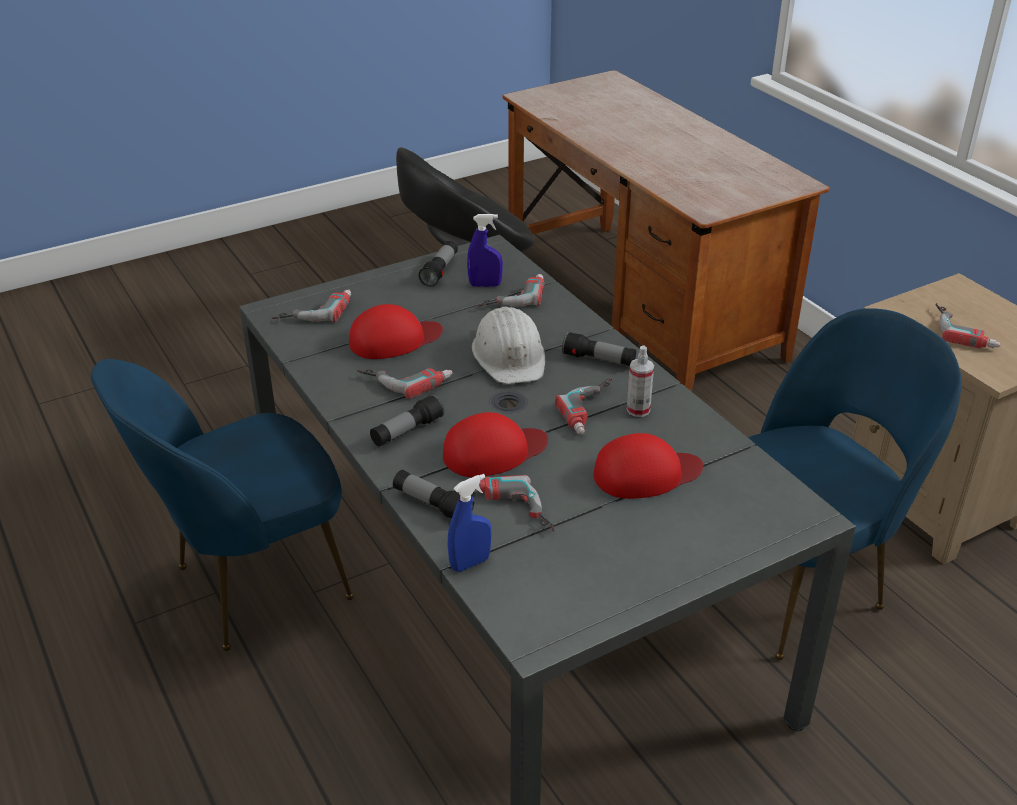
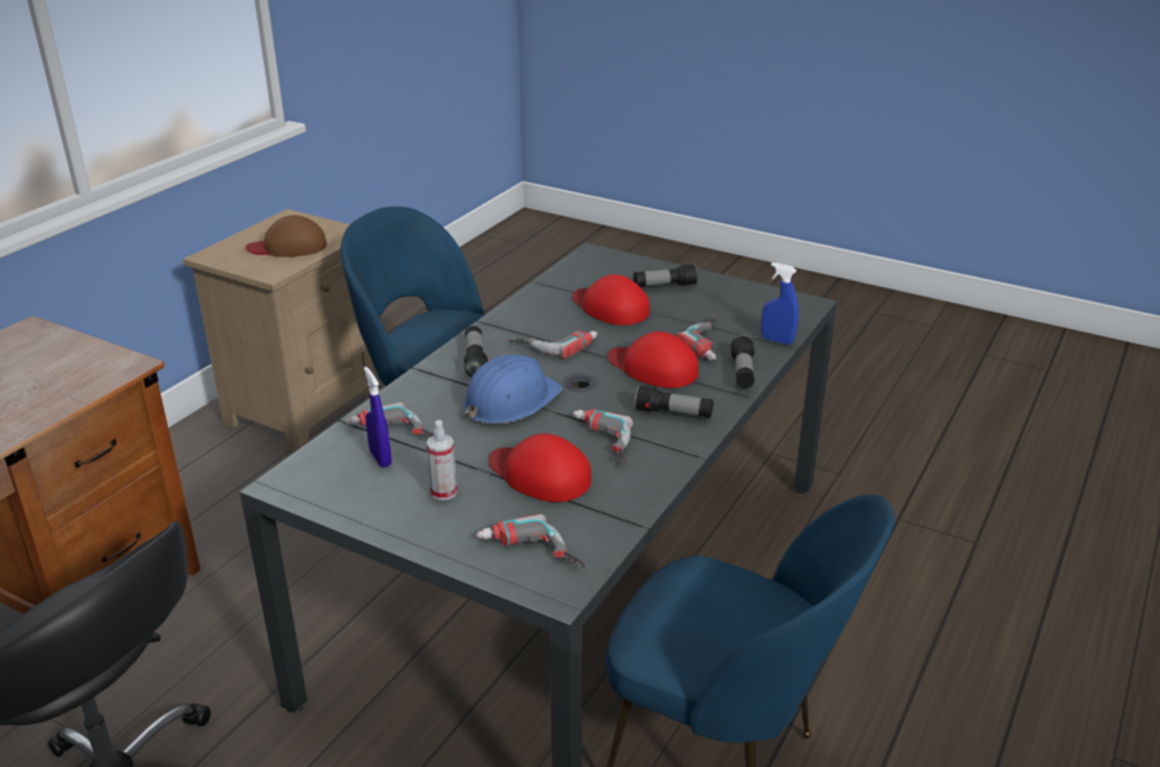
camera: 120 degrees left, 5 degrees down
flashlight [418,241,458,287] -> flashlight moved to [633,264,698,287]
white hard hat [472,307,545,384] -> blue hard hat [463,354,562,424]
spray bottle [627,345,654,417] -> spray bottle moved to [426,420,457,500]
power drill [936,303,1001,348] -> brown cap [246,215,327,257]

